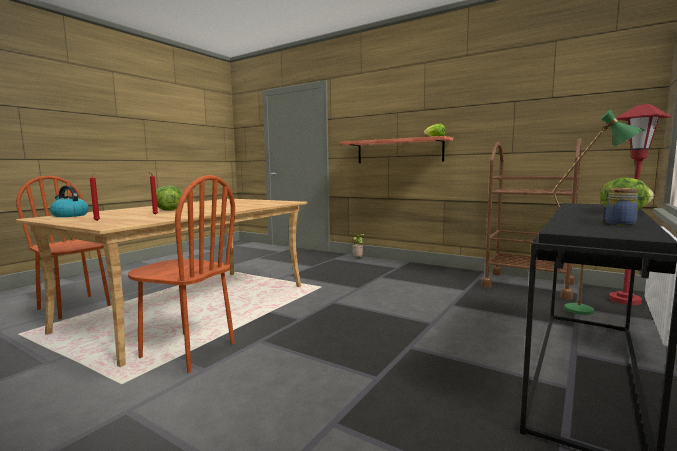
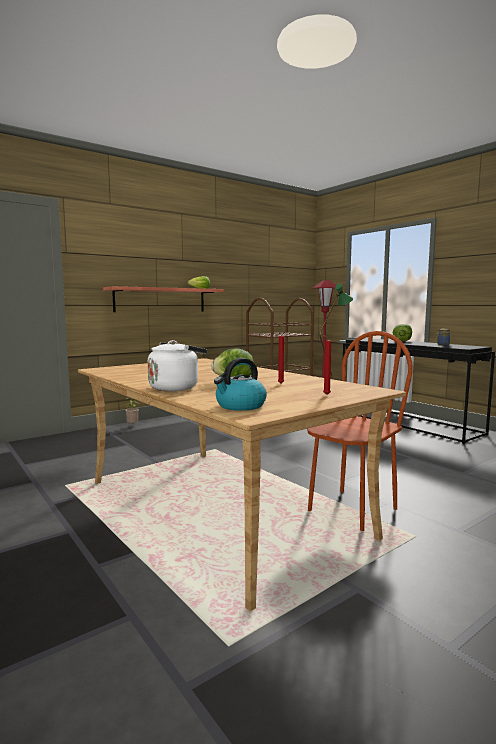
camera: 70 degrees left, 0 degrees up
brown chair [16,176,111,319] -> none
none -> white kettle [148,340,207,391]

